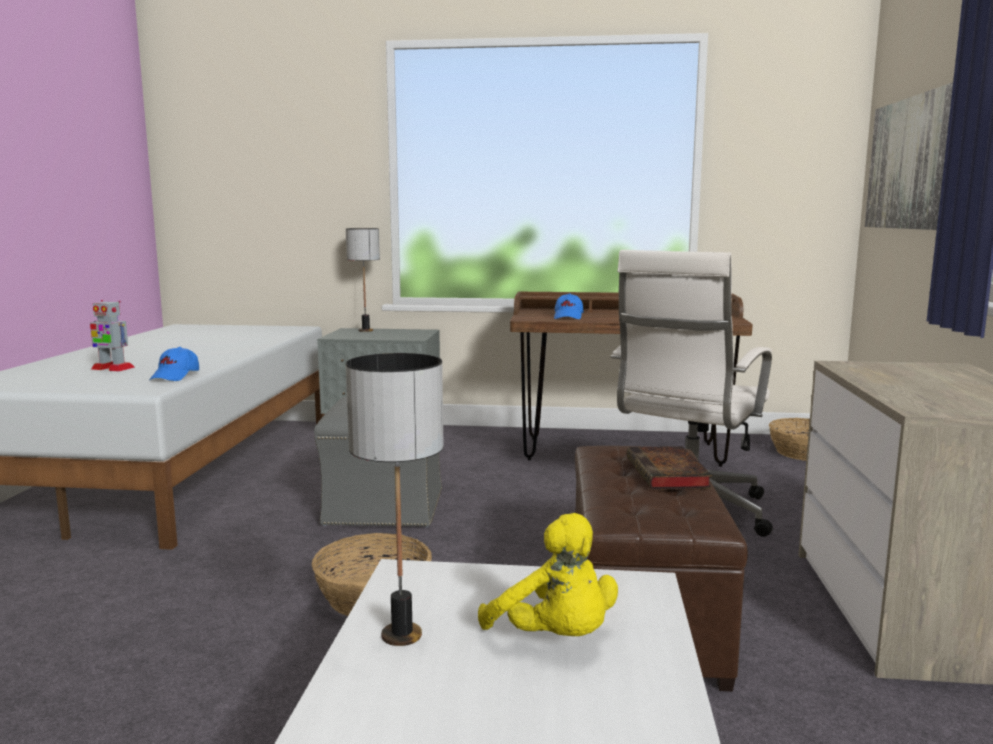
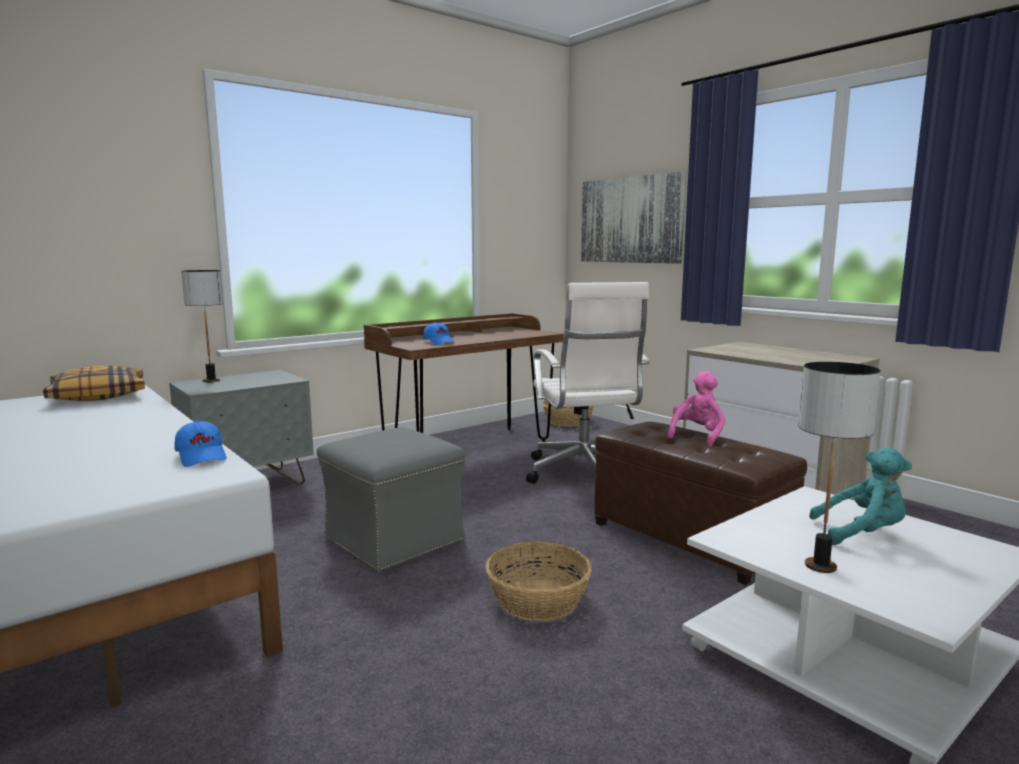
camera: 45 degrees left, 0 degrees up
toy robot [90,300,135,372] -> none
yellow plush toy [478,513,618,636] -> turquoise plush toy [809,447,912,545]
book [627,446,712,490] -> pink plush toy [667,371,725,447]
none -> pillow [43,365,145,401]

